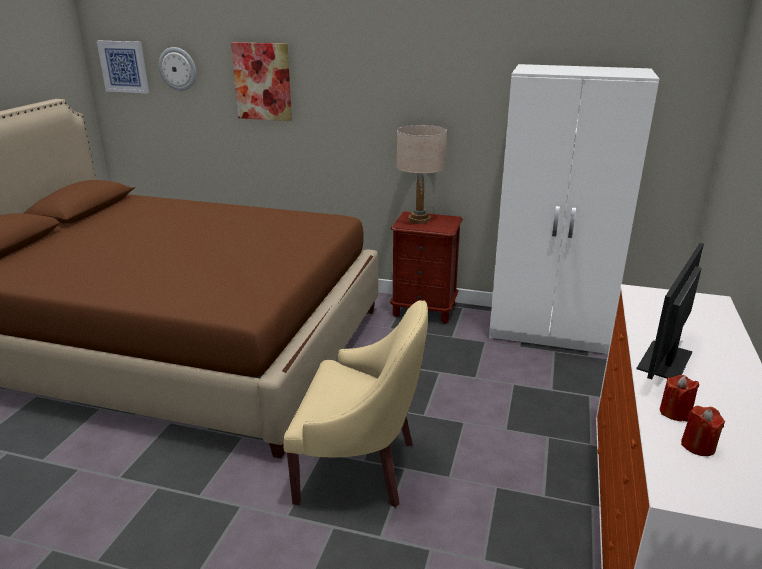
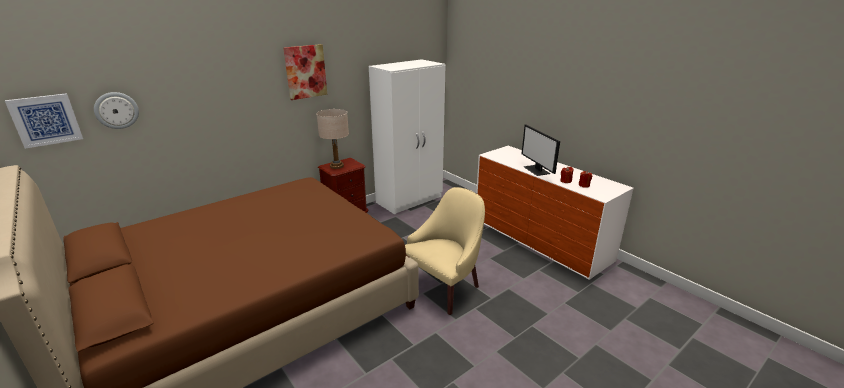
camera: 55 degrees left, 0 degrees up
picture [231,42,292,121] -> picture moved to [283,44,327,100]

